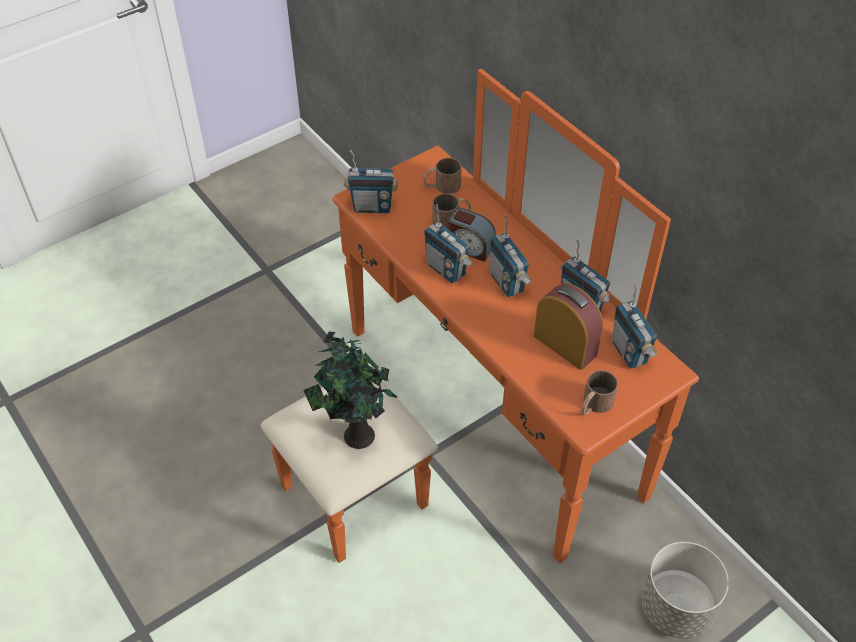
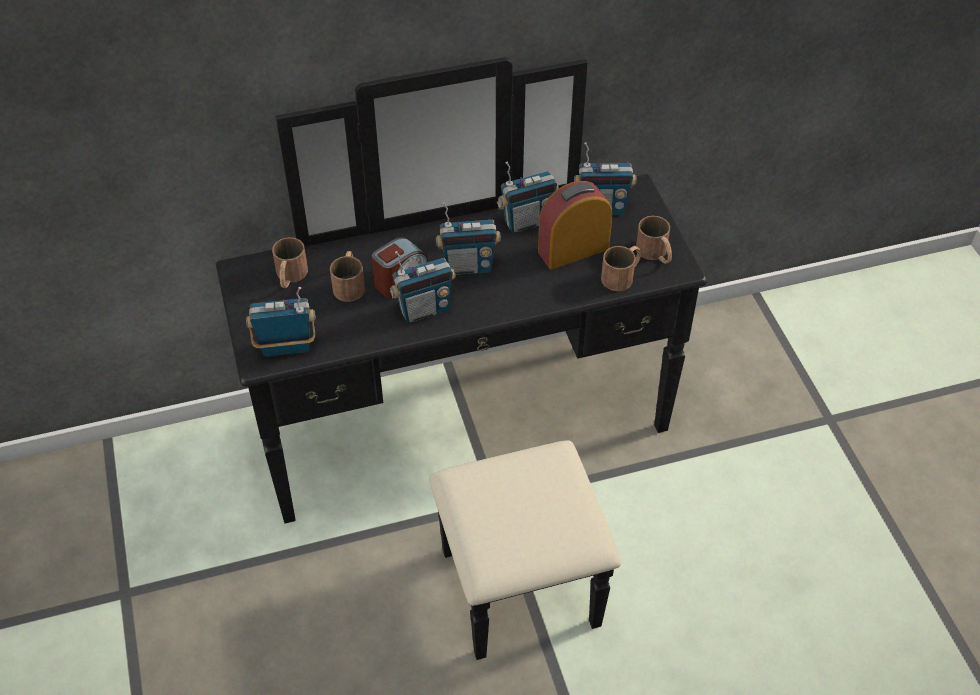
camera: 70 degrees left, 0 degrees up
orange dresser [261,69,699,563] -> black dresser [216,57,707,660]
potted plant [303,332,397,449] -> none
radio [344,150,398,213] -> radio turned 120 degrees counterclockwise [246,287,316,356]
grey planter [641,542,729,639] -> none
none -> brown mug [601,246,641,291]

